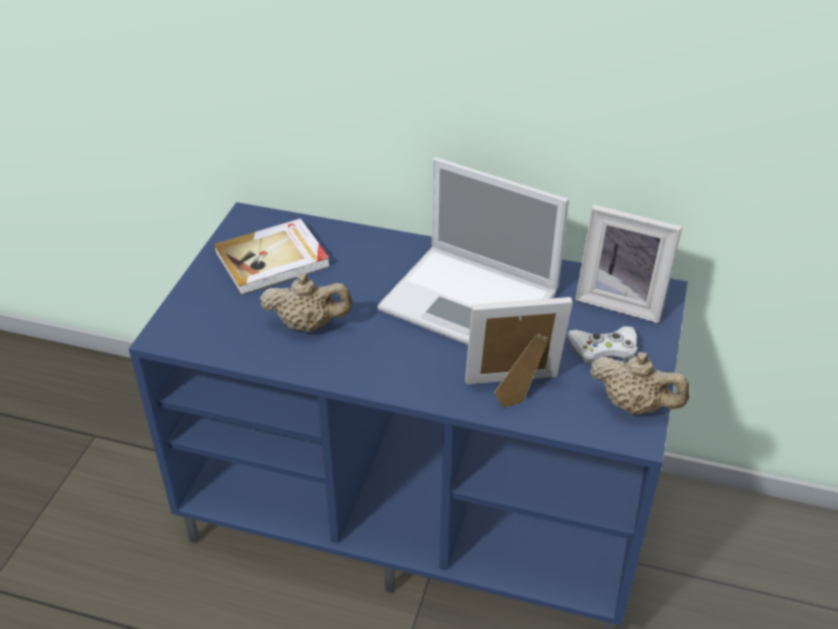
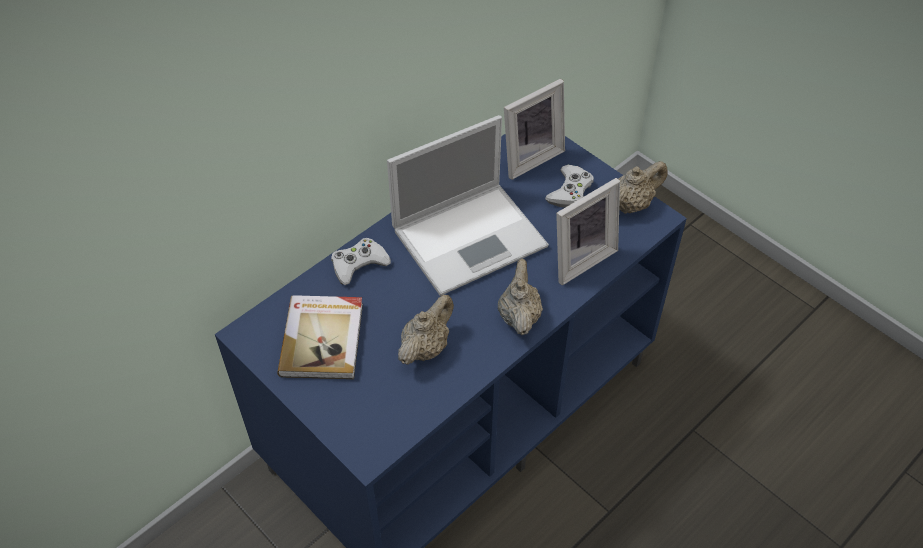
camera: 60 degrees left, 10 degrees up
picture frame [465,297,573,408] -> picture frame turned 150 degrees counterclockwise [556,178,620,285]
none -> white game controller [331,238,391,285]
none -> beige teapot [498,259,543,336]

